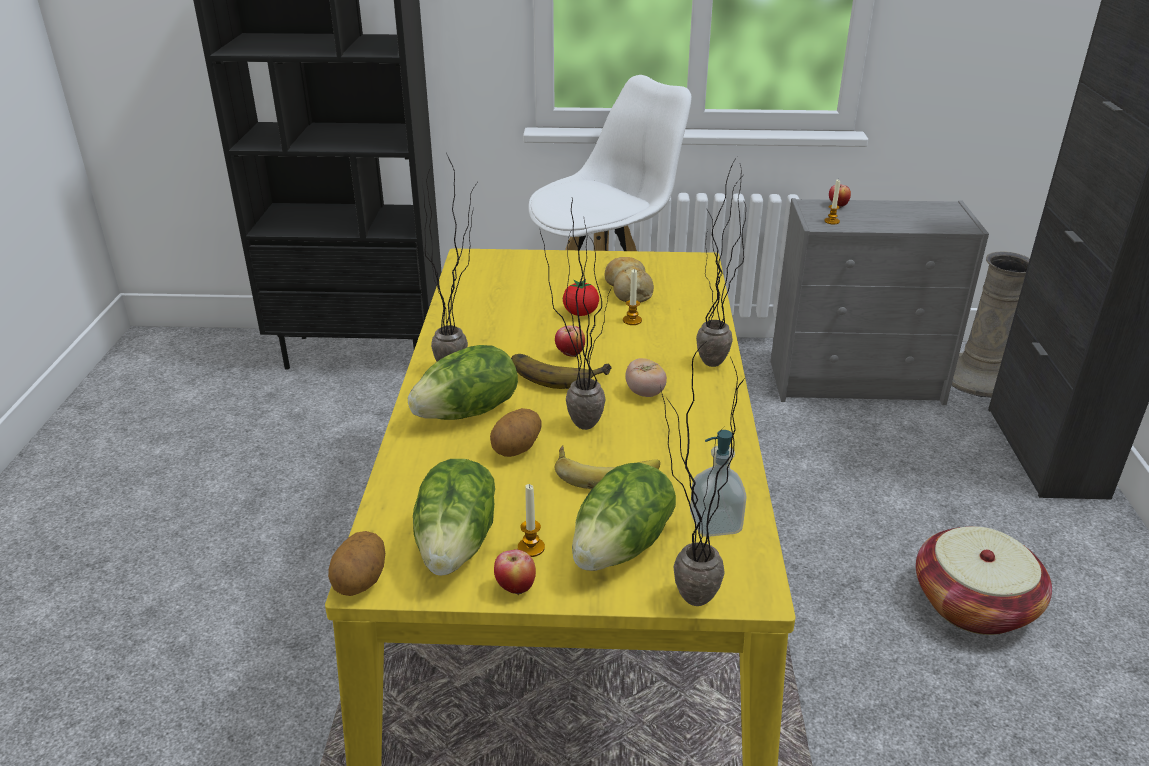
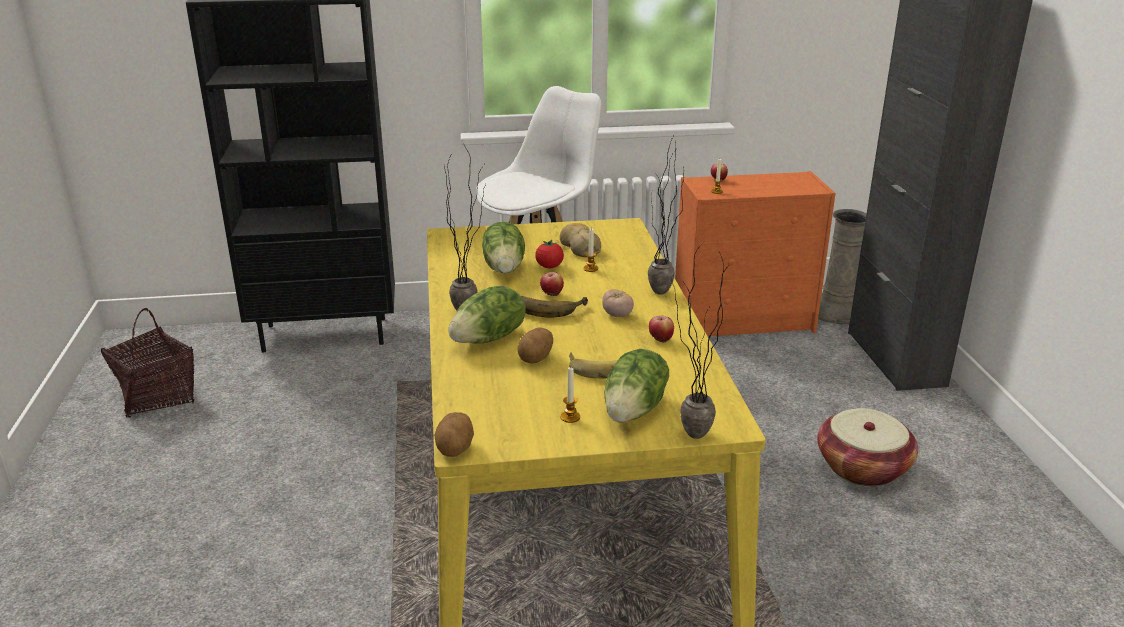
camera: 10 degrees left, 5 degrees down
lettuce [413,459,495,576] -> lettuce moved to [482,222,525,274]
apple [494,550,536,594] -> apple moved to [649,316,674,343]
potted plant [540,199,611,430] -> none
soap dispenser [690,430,747,537] -> none
grey dresser [771,198,989,405] -> orange dresser [675,171,836,337]
none -> basket [101,308,194,418]

